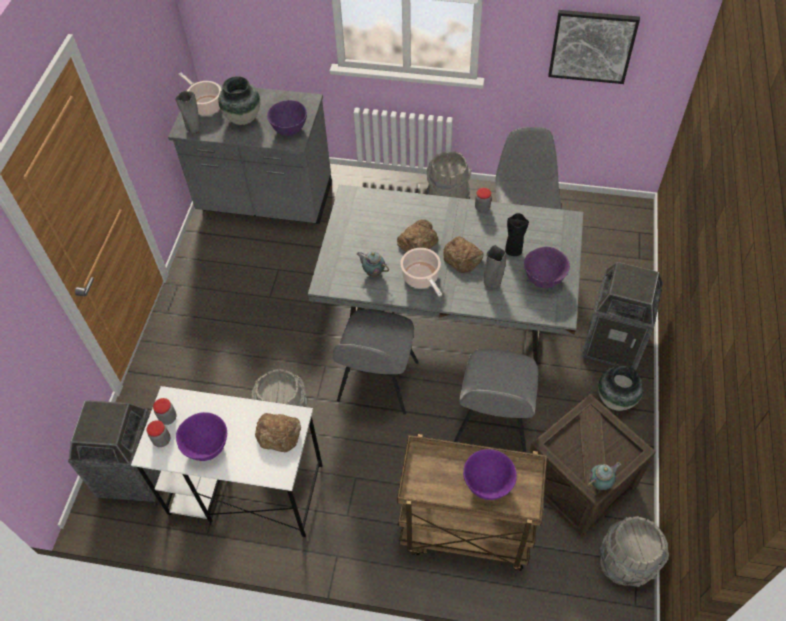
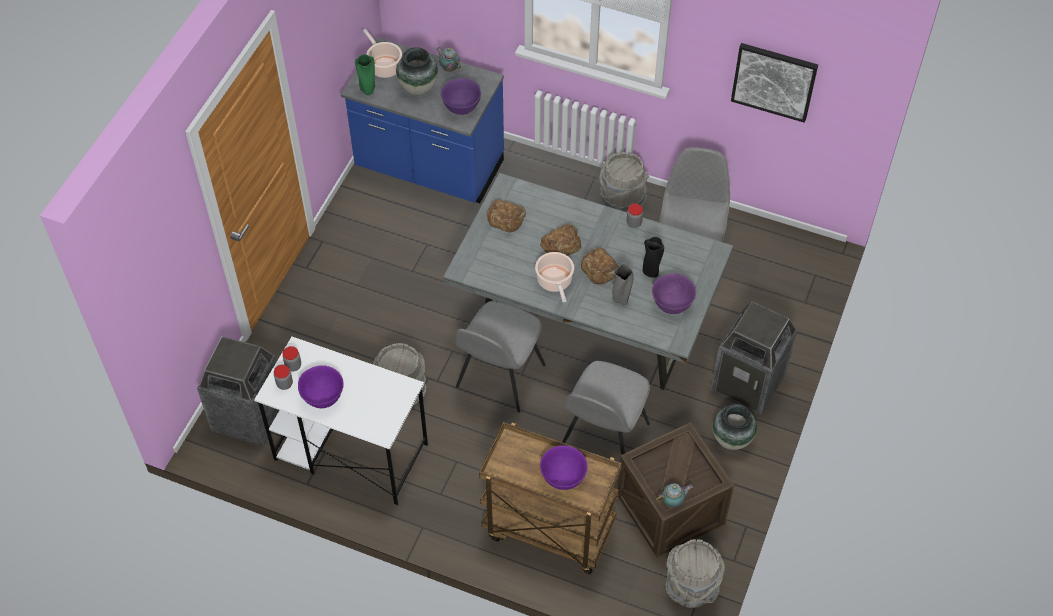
camera: 10 degrees right, 0 degrees up
grey counter [168,82,332,224] -> blue counter [341,38,504,203]
grey vase [175,91,201,133] -> green vase [355,54,375,95]
bread [255,413,301,452] -> bread moved to [487,199,526,232]
teapot [356,251,389,277] -> teapot moved to [436,47,461,72]

